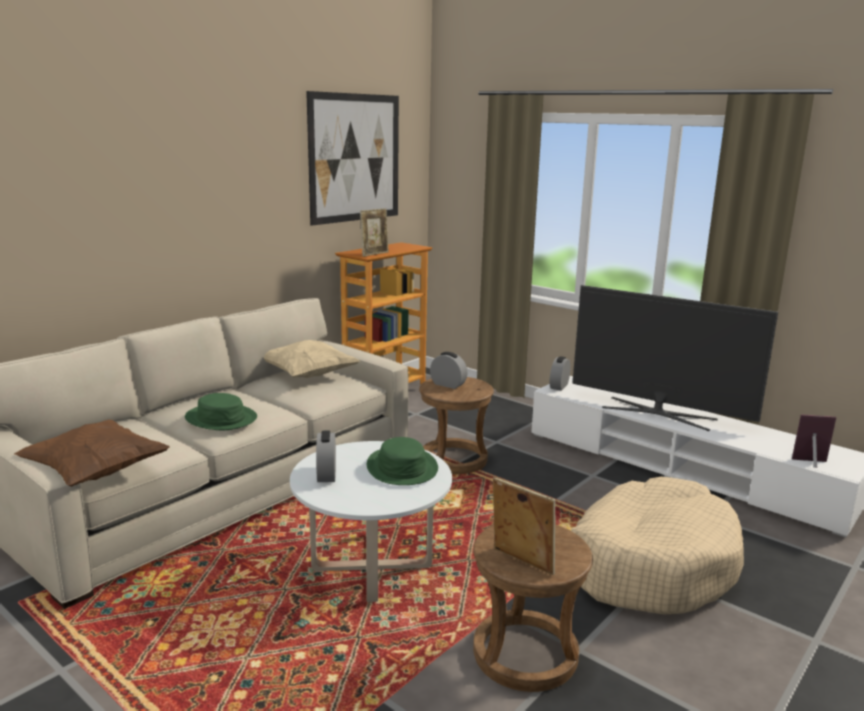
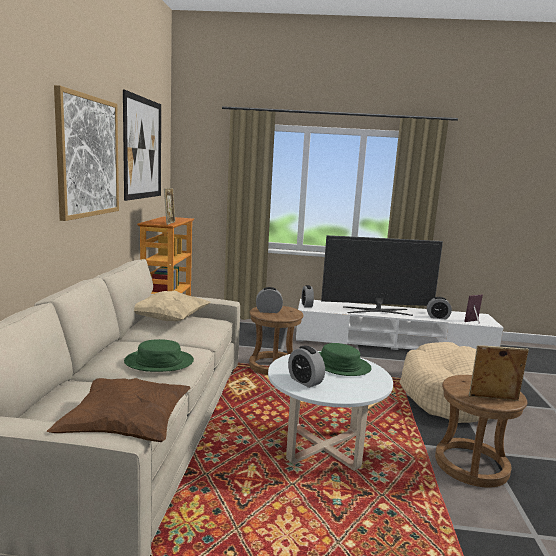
camera: 35 degrees left, 5 degrees down
none -> picture [54,85,119,221]
none -> alarm clock [427,297,452,320]

